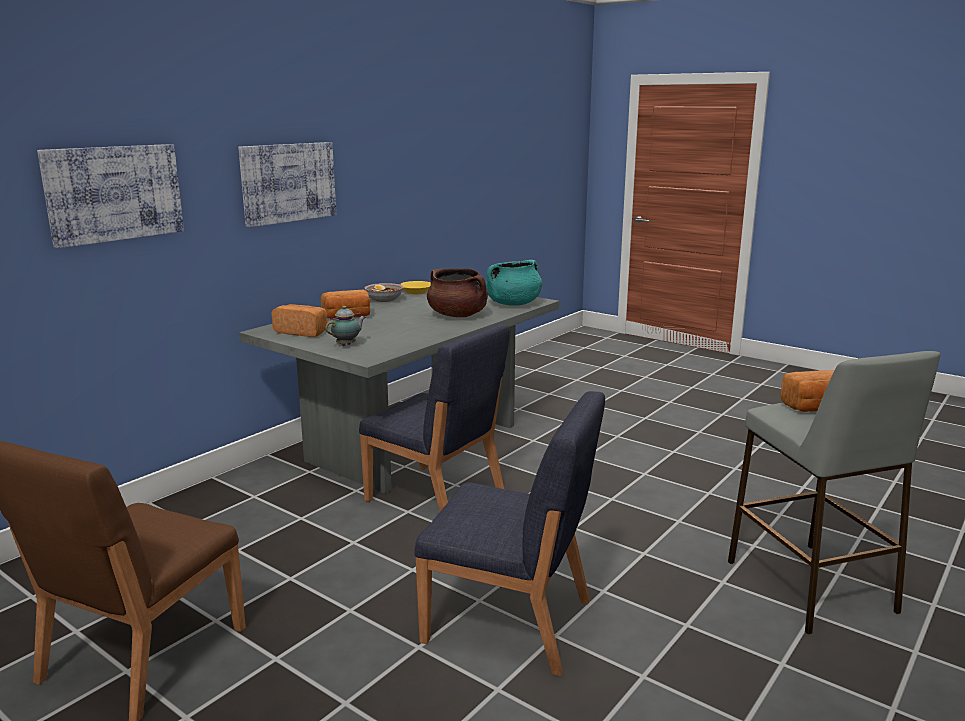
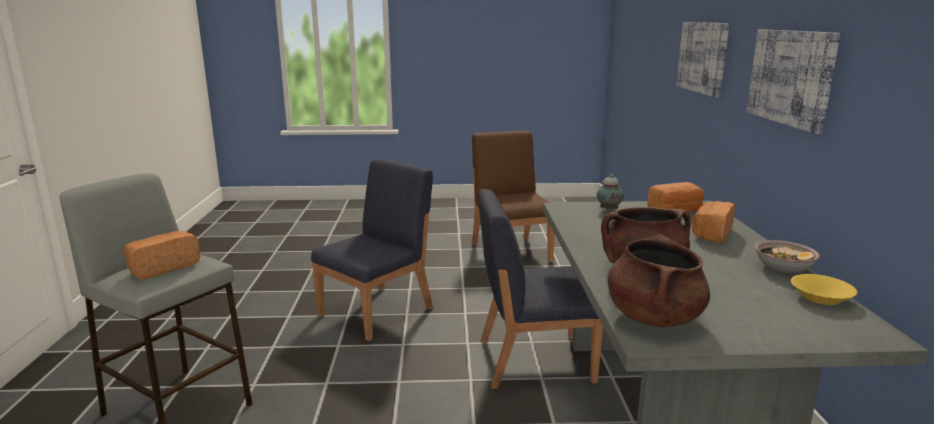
camera: 140 degrees right, 0 degrees up
blue chair [414,391,605,676] -> blue chair turned 150 degrees clockwise [311,159,433,341]
turquoise cooking pot [485,260,542,306] -> brown cooking pot [608,234,710,327]

